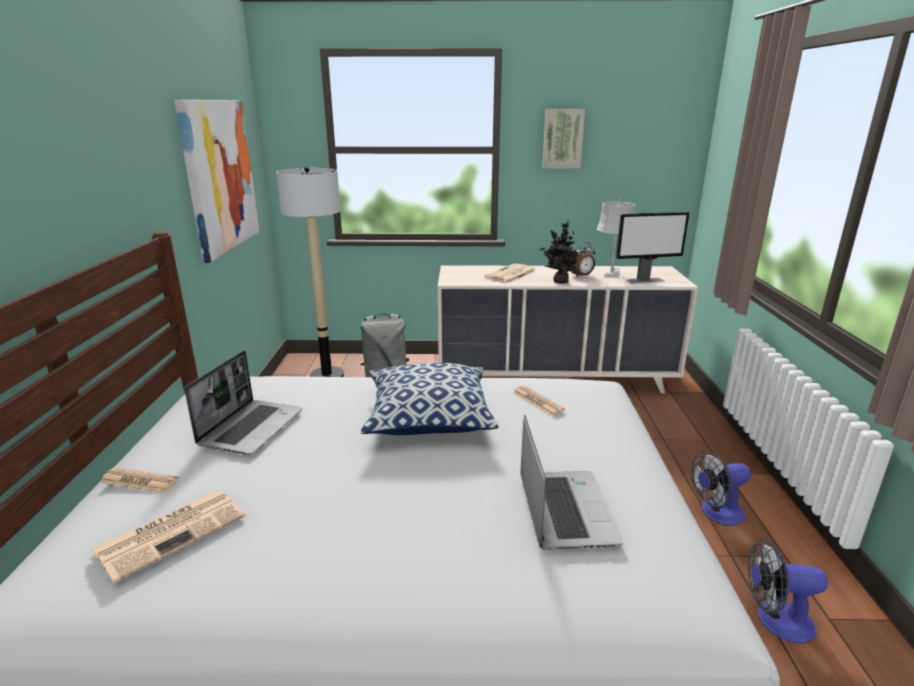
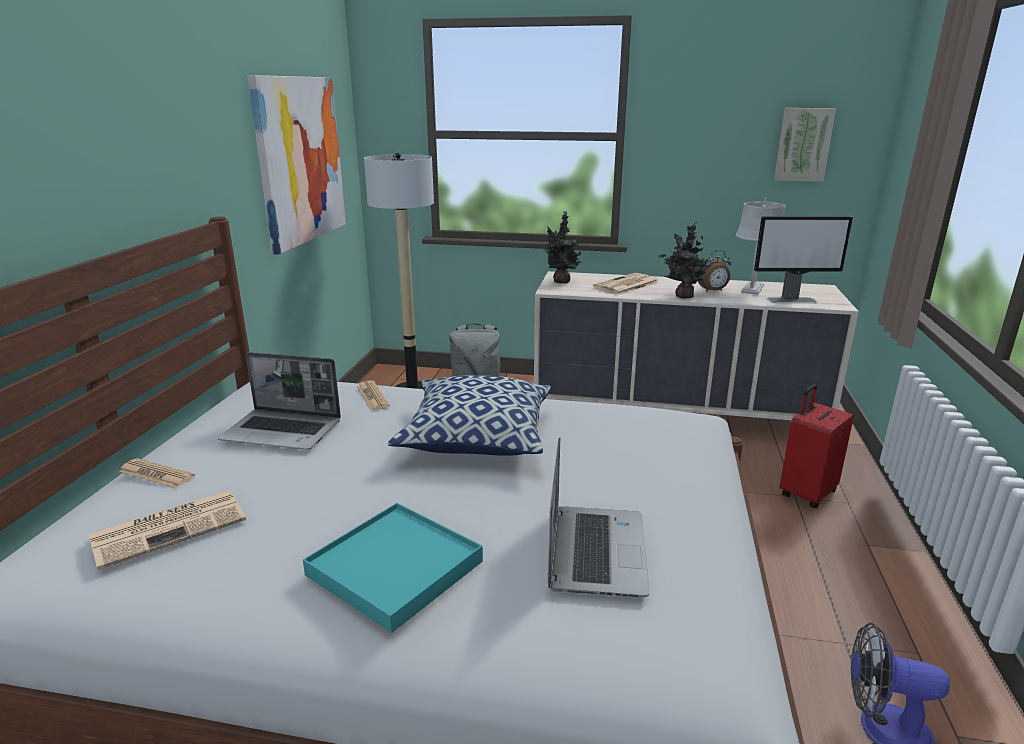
camera: 10 degrees right, 0 degrees up
laptop [184,350,302,455] -> laptop turned 75 degrees clockwise [218,352,341,450]
newspaper [512,386,565,416] -> newspaper moved to [357,381,390,411]
picture [542,109,585,168] -> picture moved to [774,108,836,182]
fan [691,451,751,525] -> none
none -> turquoise tray [303,503,483,633]
none -> potted plant [544,211,582,283]
none -> red suitcase [780,384,854,509]

